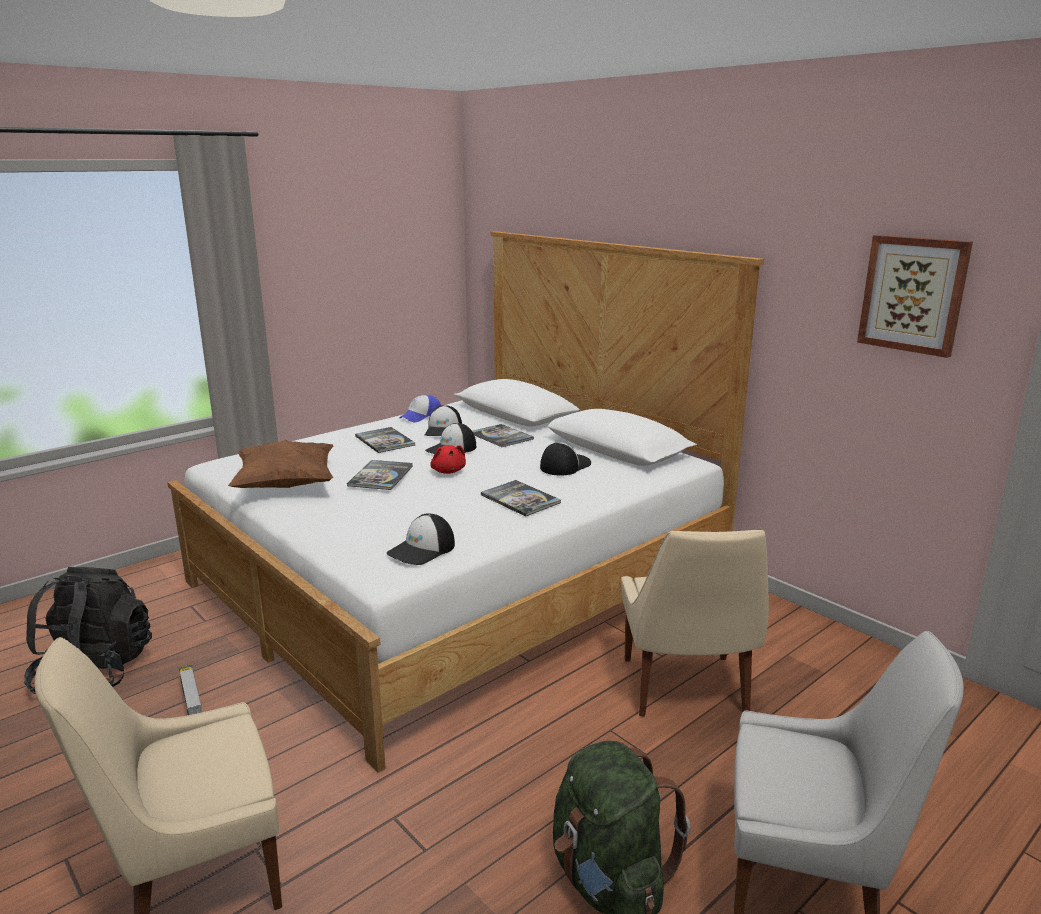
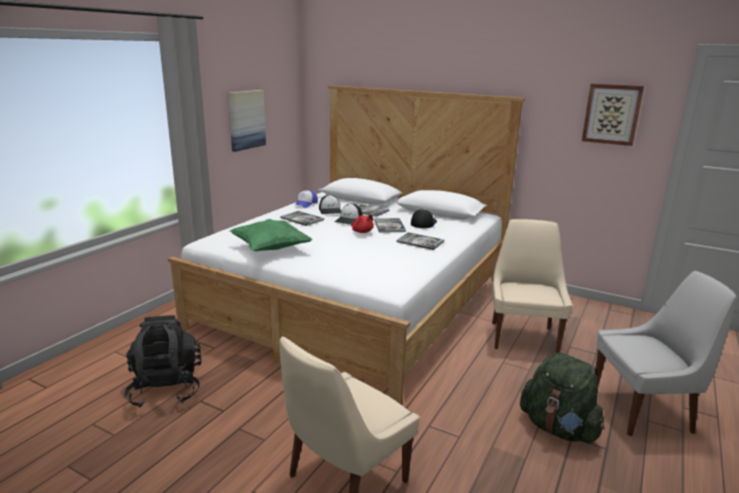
camera: 20 degrees left, 0 degrees up
toy truck [179,665,202,715] -> none
brown pillow [228,440,333,488] -> green pillow [230,219,313,251]
book [347,460,413,490] -> book moved to [374,218,406,233]
cap [387,513,455,565] -> none
beige chair [621,530,769,717] -> beige chair turned 150 degrees counterclockwise [492,219,573,353]
none -> picture [228,90,266,152]

